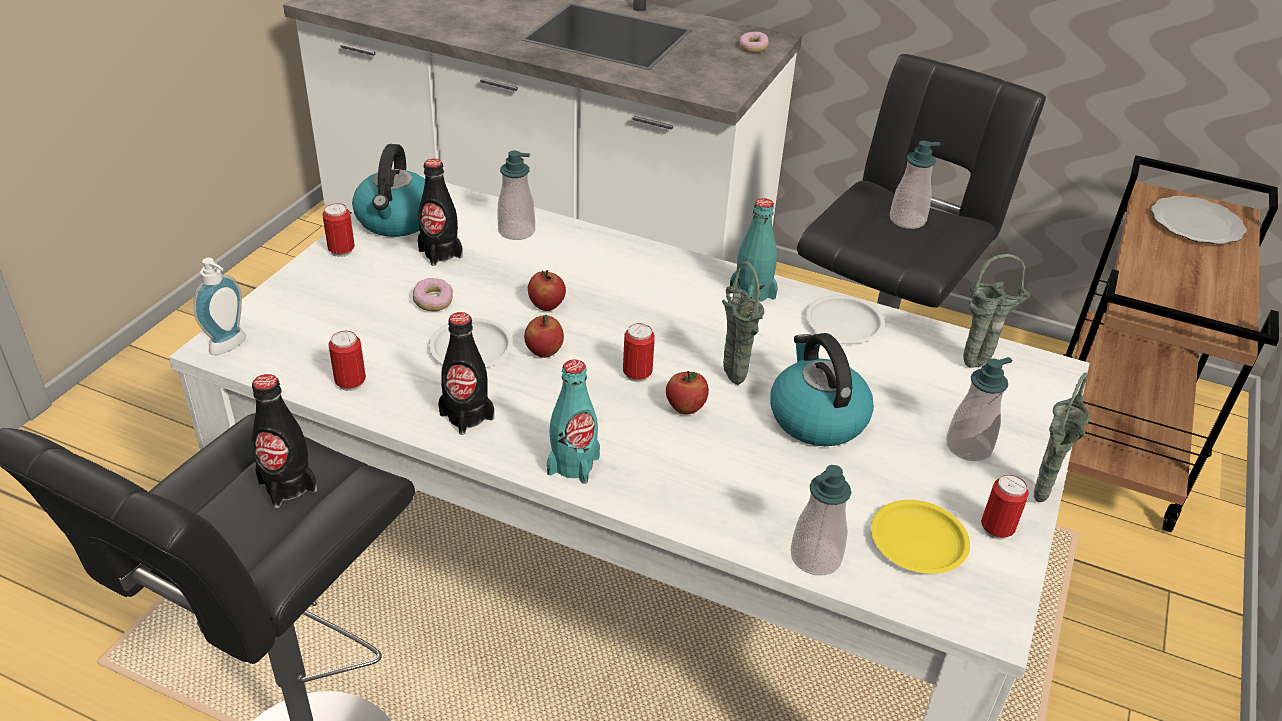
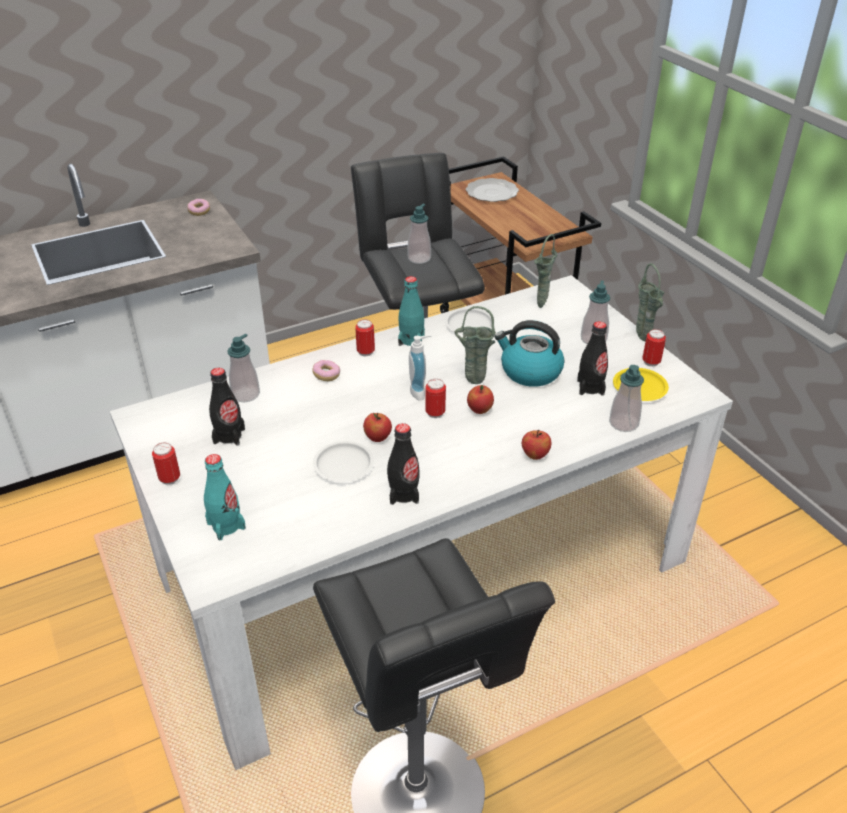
camera: 50 degrees left, 0 degrees up
soap dispenser [193,258,246,355] -> soap dispenser moved to [409,335,431,400]
black bottle [251,374,317,508] -> black bottle moved to [577,321,608,396]
can [328,331,366,391] -> can moved to [355,319,375,356]
kettle [352,144,425,237] -> none
donut [413,278,453,311] -> donut moved to [312,360,340,381]
apple [528,270,566,311] -> apple moved to [522,430,552,460]
turquoise bottle [547,360,600,484] -> turquoise bottle moved to [204,454,246,541]

